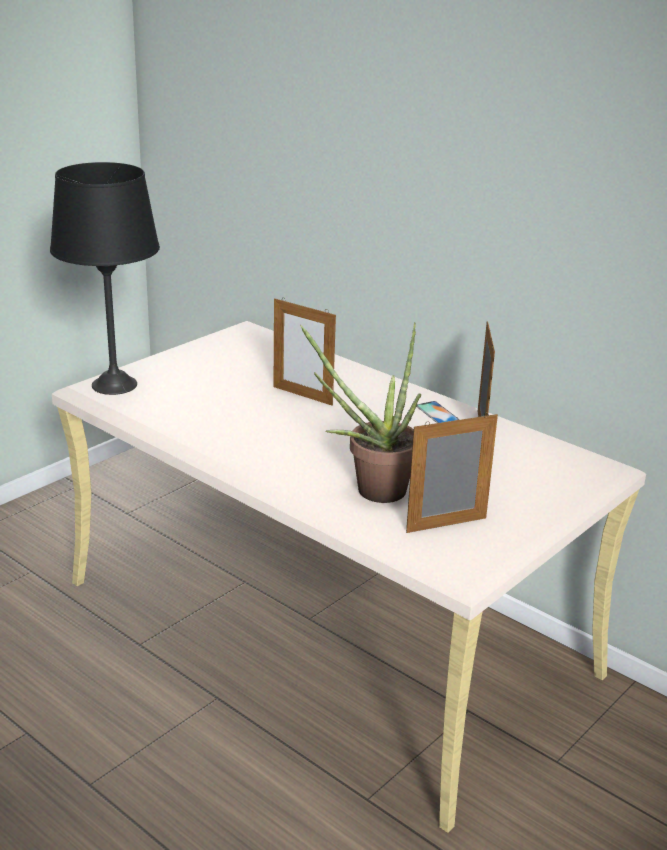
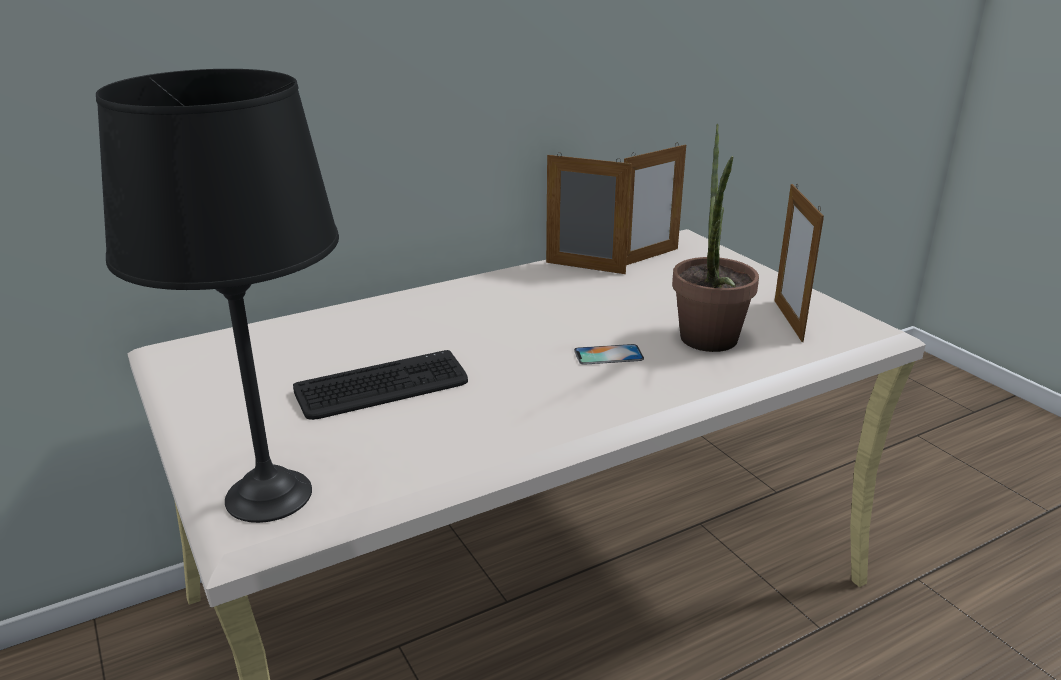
camera: 70 degrees left, 0 degrees up
picture frame [274,297,336,406] -> picture frame moved to [624,145,686,265]
phone [416,401,459,423] -> phone moved to [574,344,644,365]
none -> keyboard [293,350,468,420]

